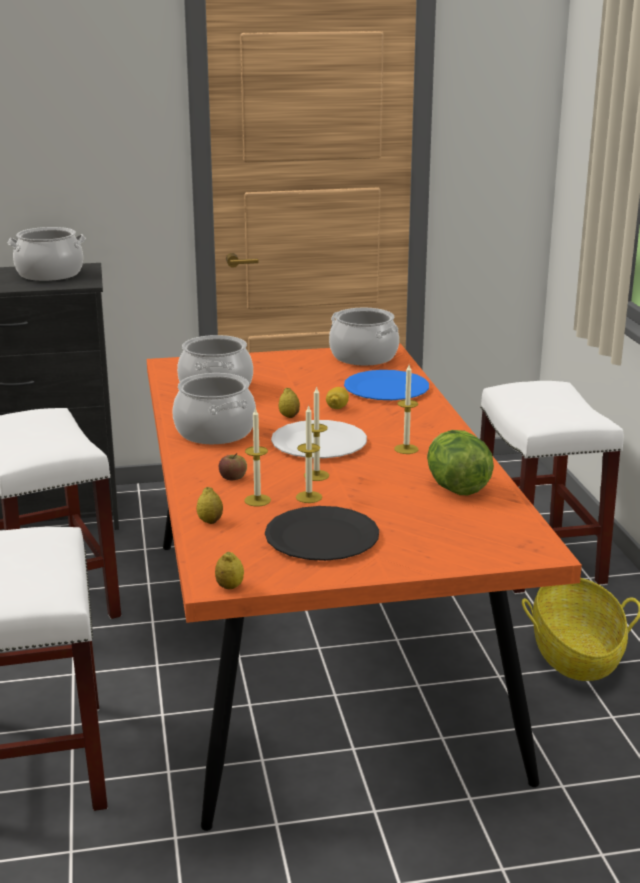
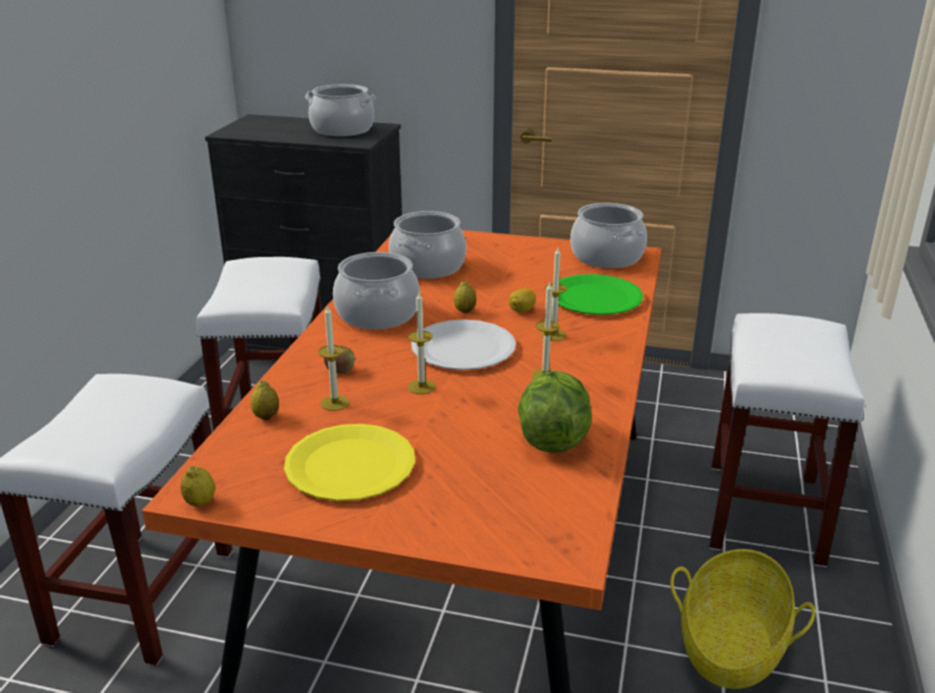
camera: 25 degrees right, 5 degrees up
black plate [265,506,379,561] -> yellow plate [284,424,415,501]
candle [296,404,322,503] -> candle moved to [541,248,567,341]
blue plate [344,370,429,400] -> green plate [558,274,643,315]

